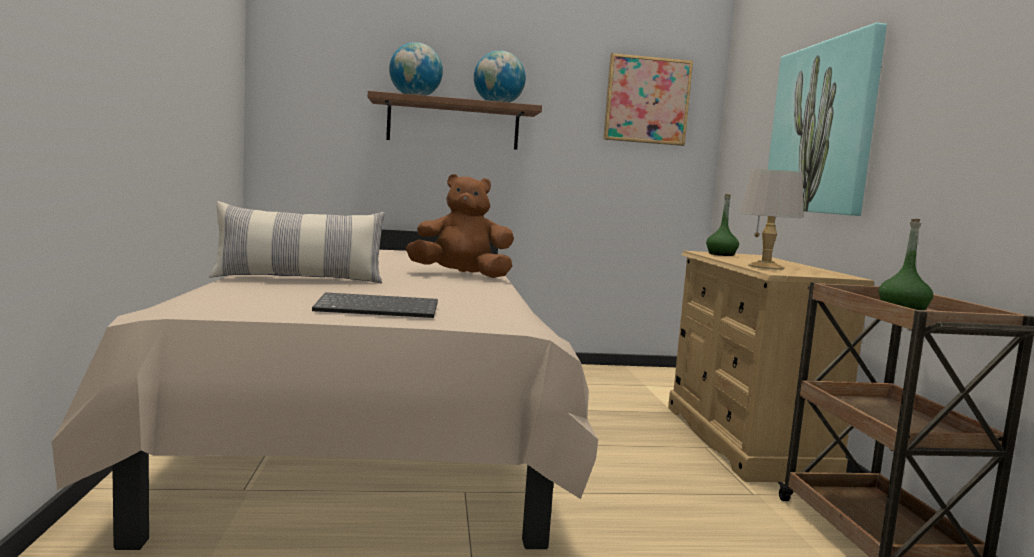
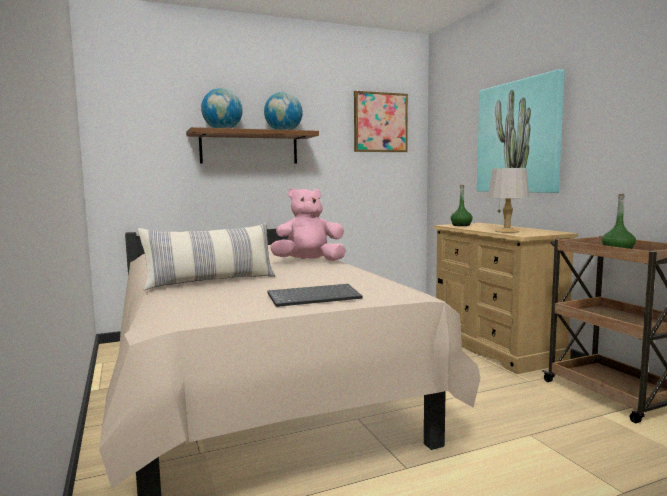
camera: 15 degrees left, 0 degrees up
brown plush toy [406,174,514,278] -> pink plush toy [270,188,346,261]

